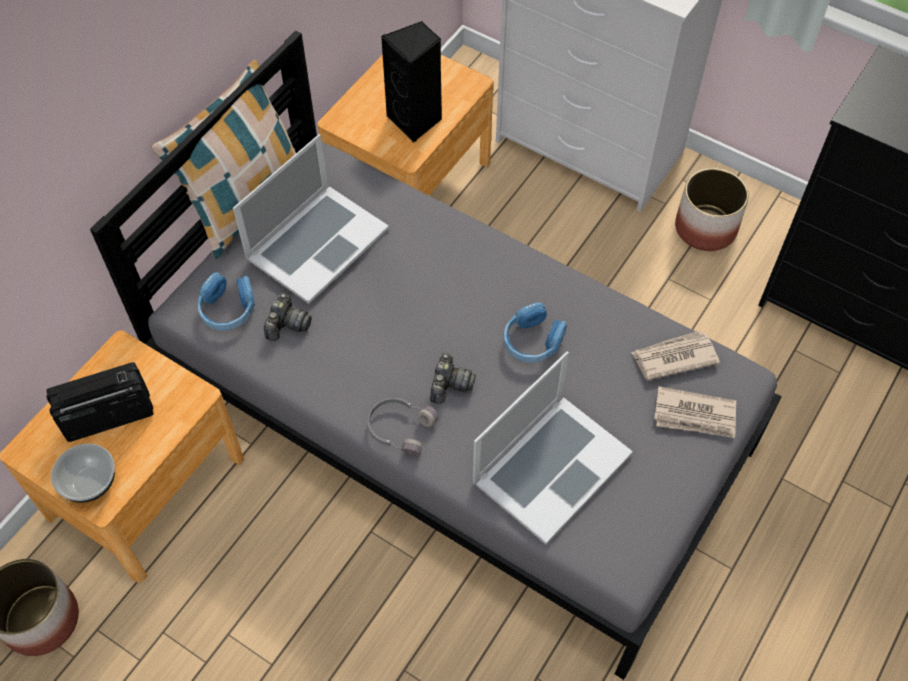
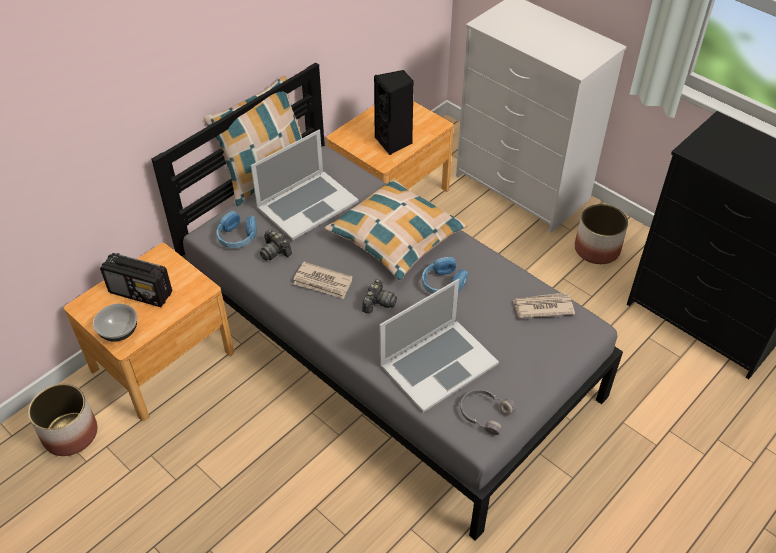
camera: 10 degrees right, 10 degrees down
radio [46,362,154,442] -> radio turned 150 degrees counterclockwise [100,253,172,307]
camera [264,293,312,341] -> camera turned 105 degrees clockwise [260,229,292,261]
grey headphones [367,398,439,455] -> grey headphones moved to [460,389,516,435]
newspaper [654,386,736,438] -> newspaper moved to [293,262,353,299]
none -> pillow [325,178,468,281]

